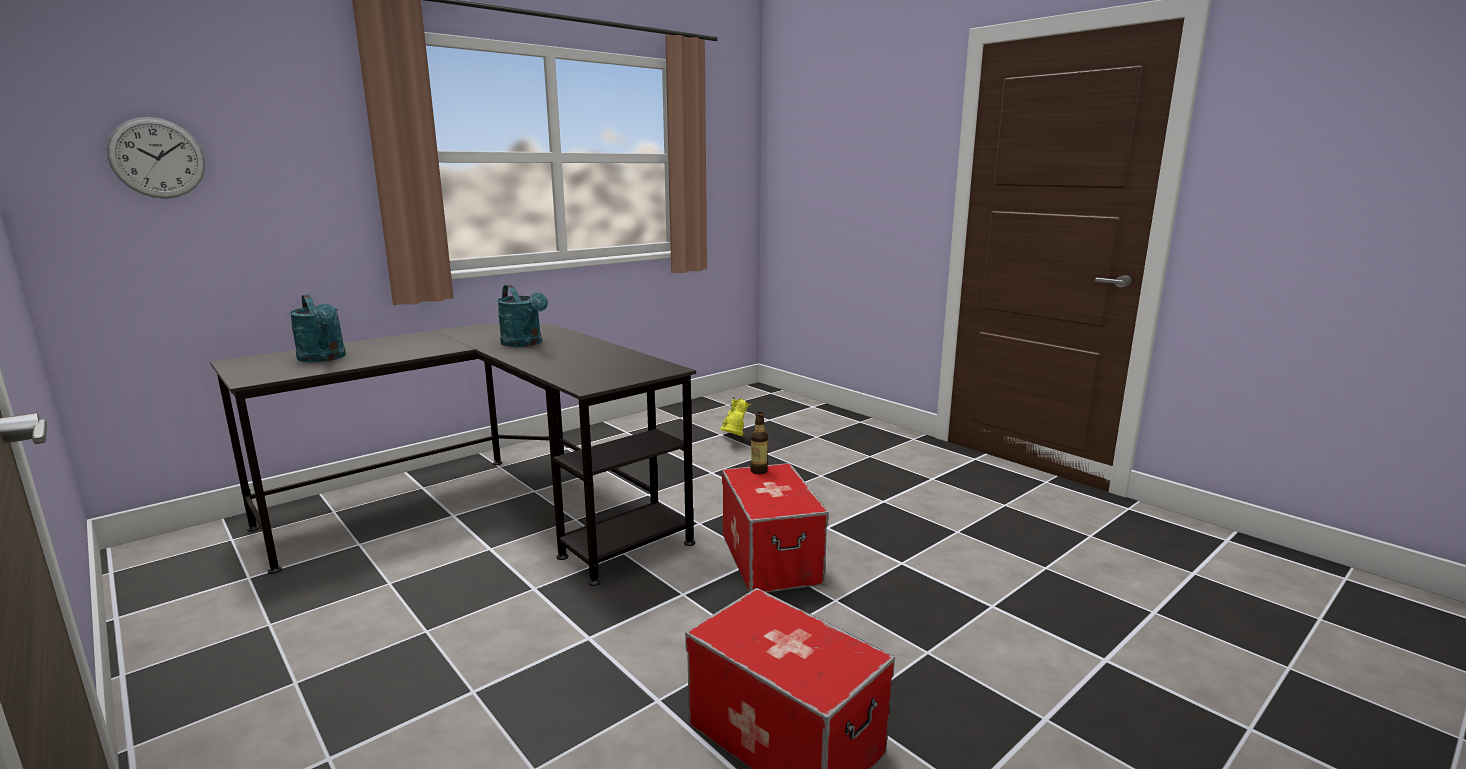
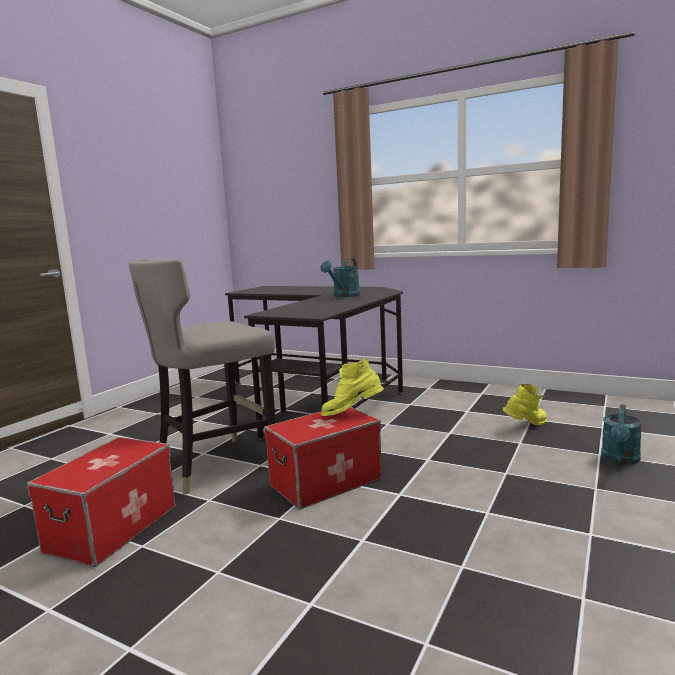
camera: 70 degrees right, 5 degrees down
wall clock [106,117,205,199] -> none
turquoise watering can [289,295,346,362] -> turquoise watering can moved to [601,404,642,464]
bottle [750,412,768,474] -> yellow boot [321,358,384,416]
none -> grey stool [128,258,276,495]

